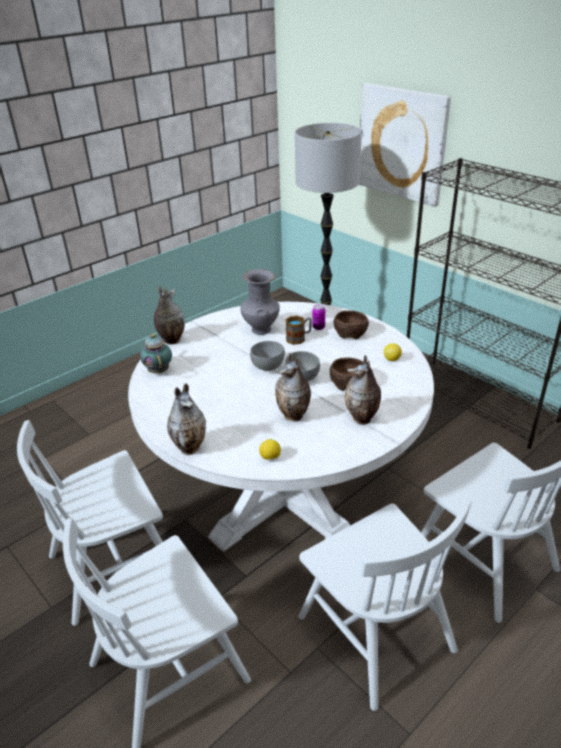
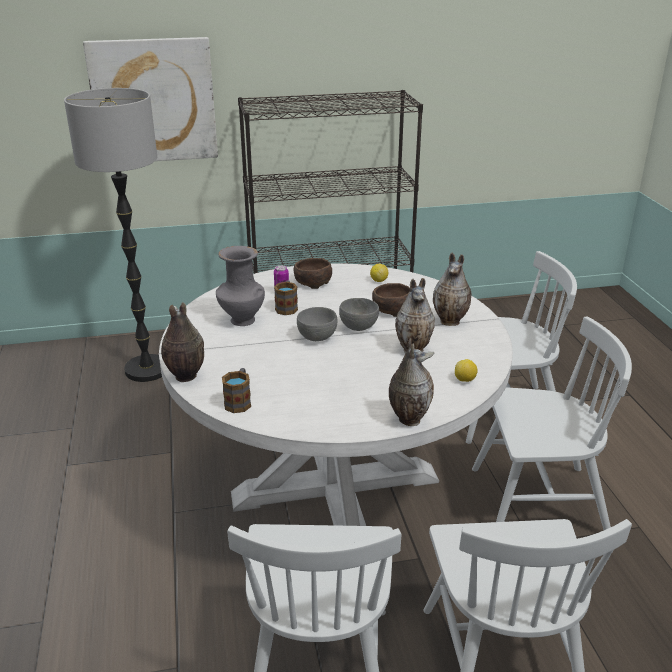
camera: 60 degrees left, 5 degrees down
teapot [140,334,172,374] -> mug [222,368,251,413]

